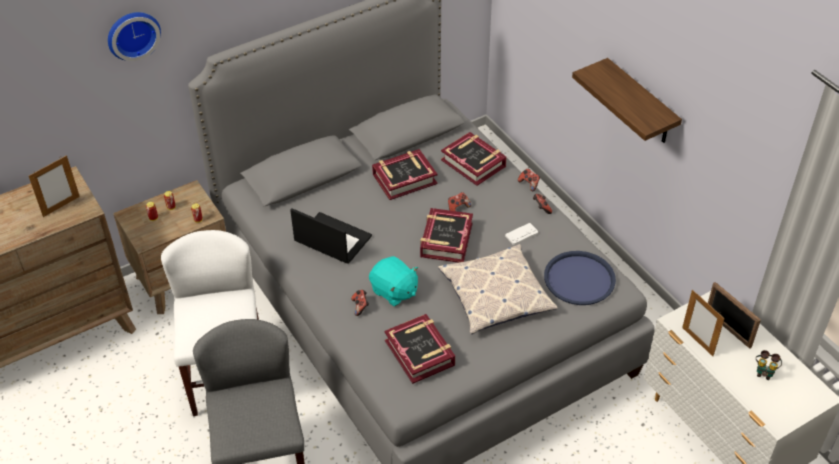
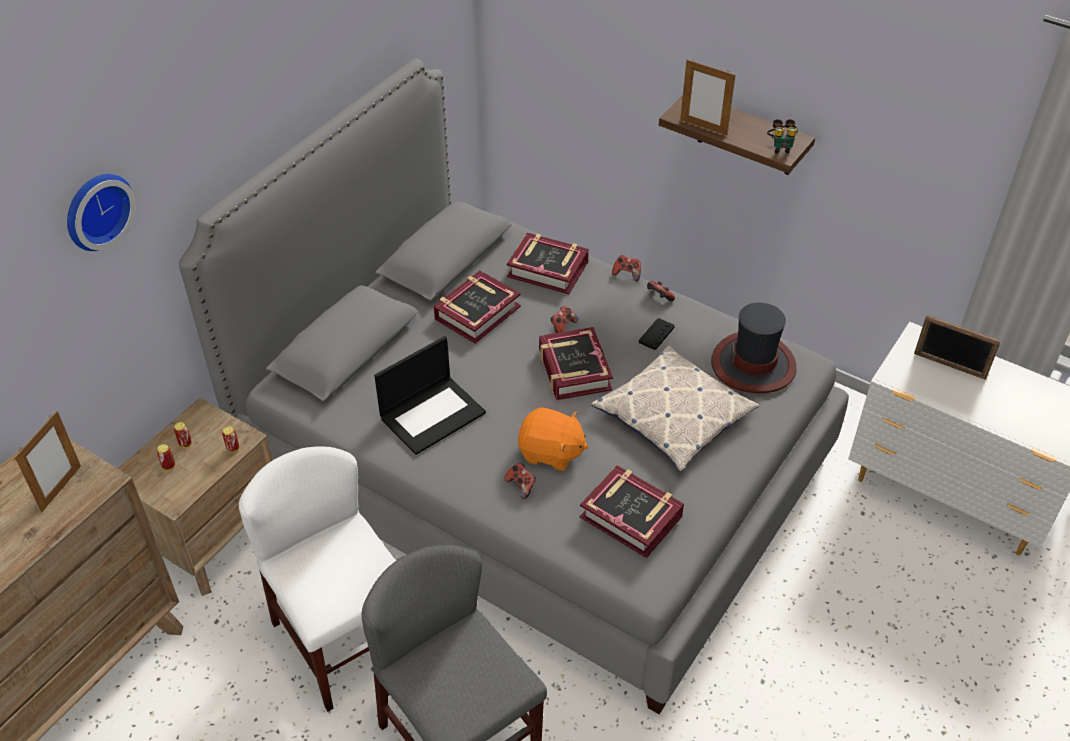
camera: 25 degrees left, 0 degrees up
laptop [290,208,372,264] -> laptop turned 135 degrees clockwise [374,336,486,455]
turquoise plush toy [369,256,418,306] -> orange plush toy [518,407,588,471]
white game controller [505,223,539,245] -> black game controller [639,318,675,350]
blue tray [544,251,616,305] -> hat [711,302,797,393]
picture frame [682,290,725,356] -> picture frame moved to [680,59,735,135]
binoculars [756,350,782,380] -> binoculars moved to [767,119,798,153]

